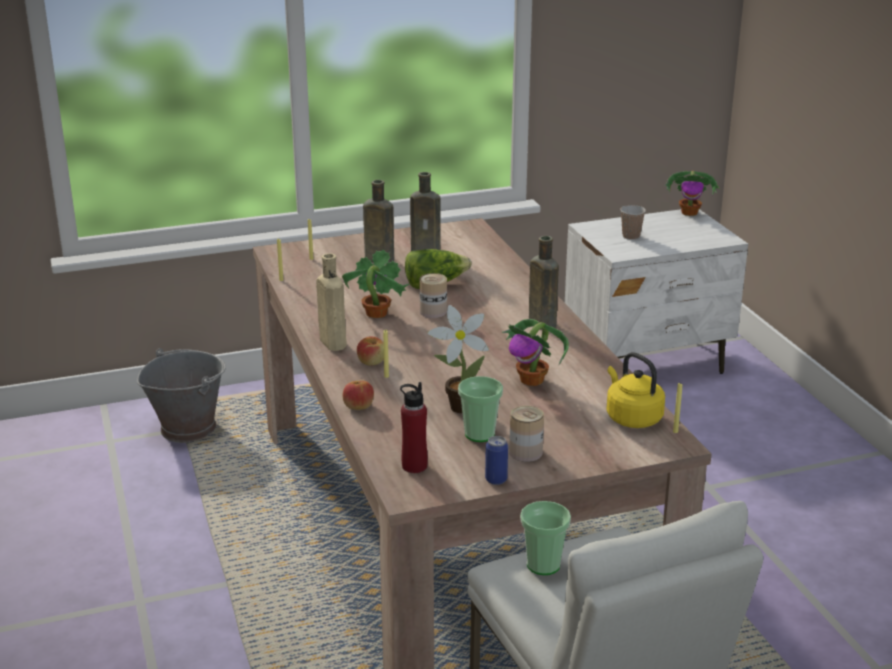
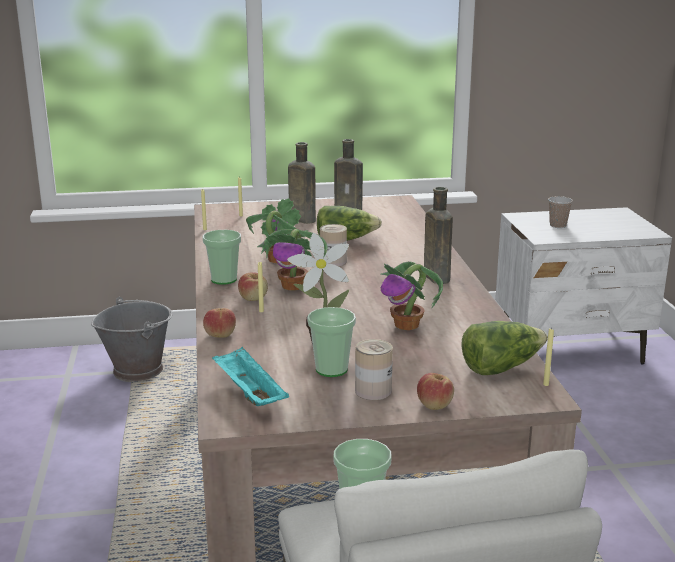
camera: 10 degrees right, 5 degrees down
beige bottle [316,253,346,351] -> cup [203,230,241,285]
red bottle [400,382,428,473] -> turquoise tray [212,346,289,406]
can [485,436,508,485] -> none
yellow kettle [606,352,665,428] -> lettuce [461,321,547,375]
potted plant [665,171,720,216] -> potted plant moved to [257,229,328,291]
none -> apple [417,373,454,410]

